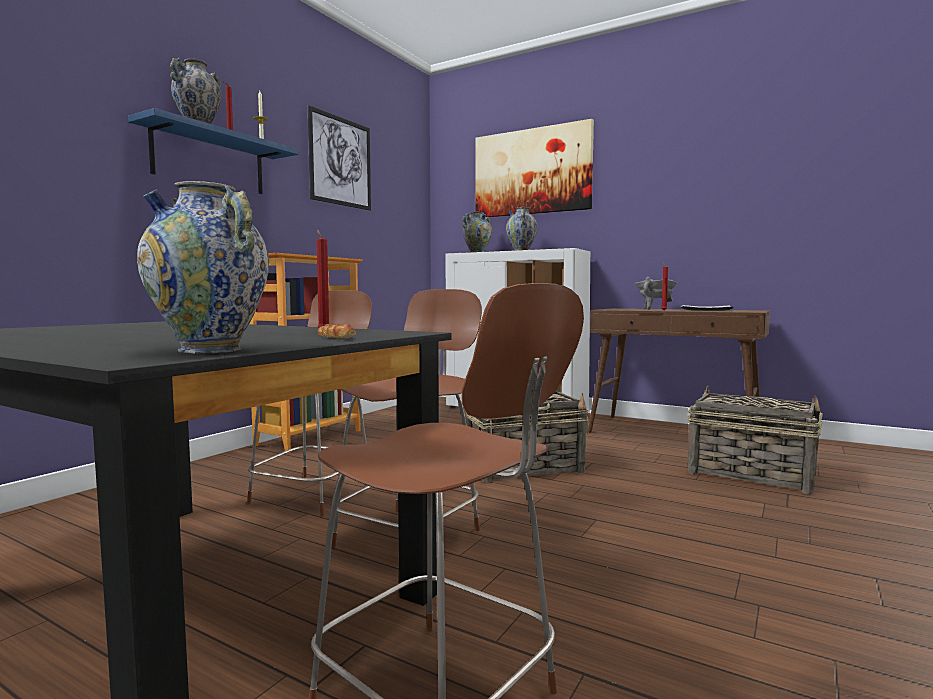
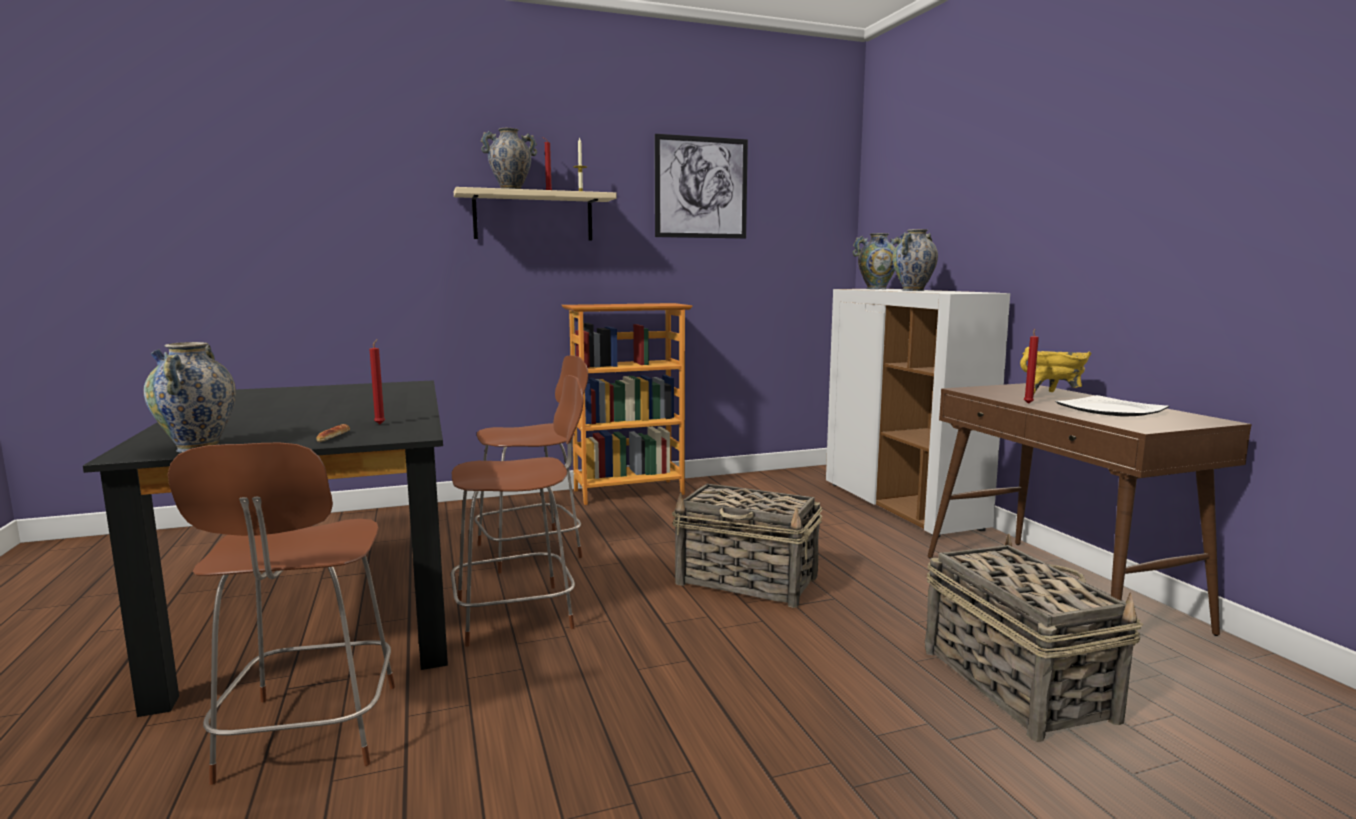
camera: 40 degrees right, 5 degrees up
blue shelf [128,108,299,194] -> beige shelf [454,187,617,241]
picture [475,119,594,217] -> none
grey cooking pot [635,277,677,310] -> yellow cooking pot [1020,347,1092,394]

